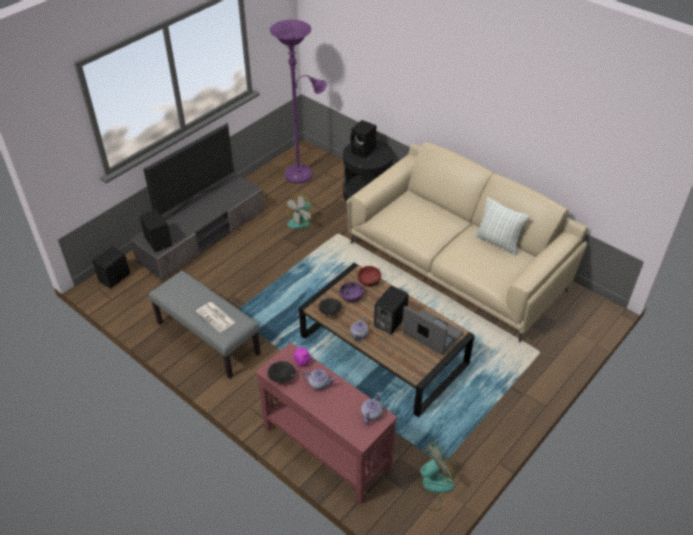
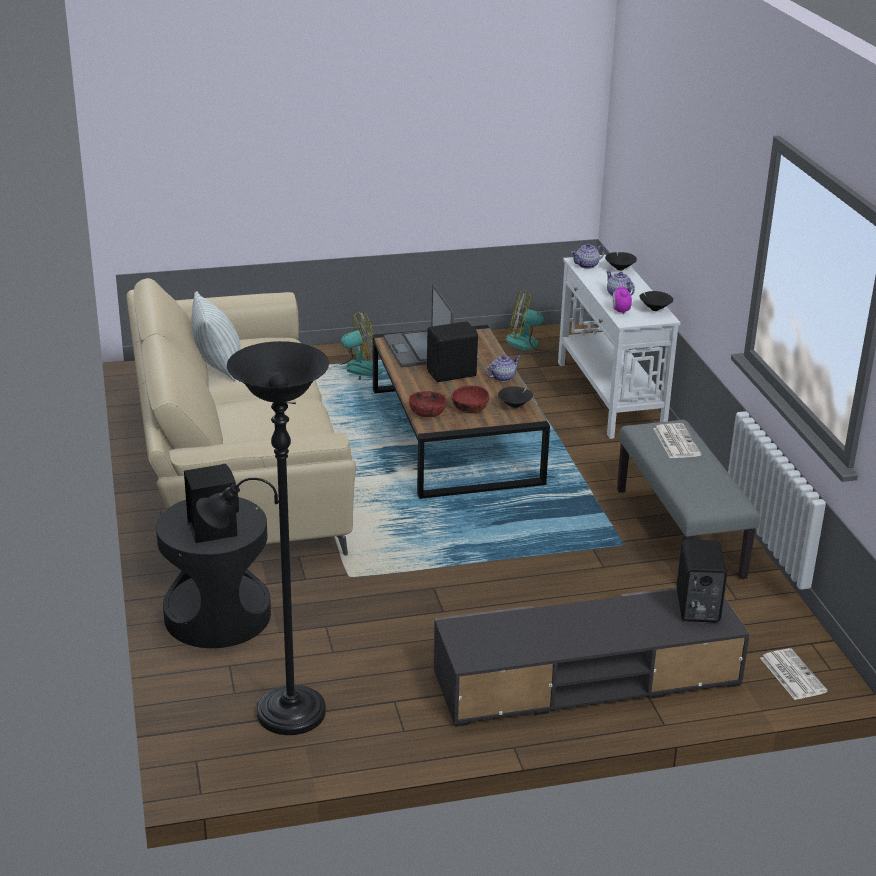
camera: 145 degrees left, 15 degrees down
black speaker [93,246,130,288] -> newspaper [760,648,828,700]
television [143,123,234,216] -> none
red console table [255,342,398,505] -> white console table [558,255,681,439]
purple floor lamp [270,20,327,184] -> black floor lamp [196,341,329,735]
fan [286,194,317,229] -> fan moved to [334,311,382,380]
purple bowl [340,282,364,303] -> red bowl [452,385,489,413]
none -> black bowl [605,252,637,271]

